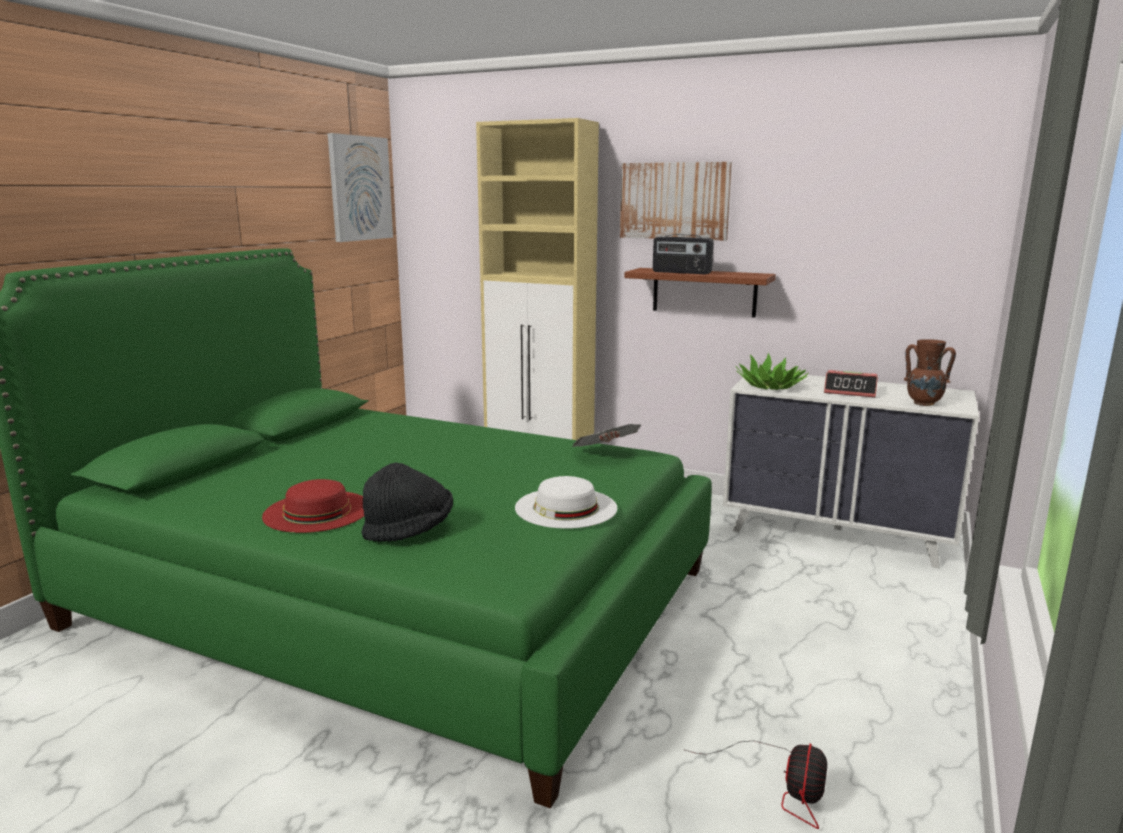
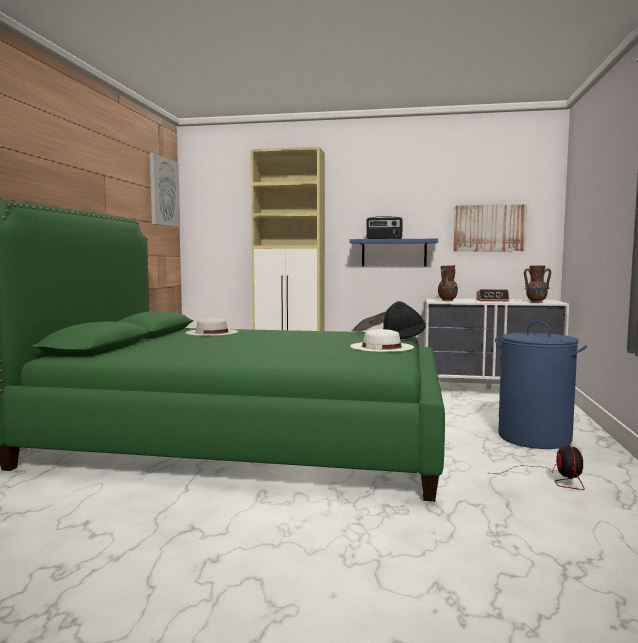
camera: 15 degrees left, 10 degrees down
red hat [262,479,364,533] -> none
black hat [361,463,453,542] -> black hat moved to [383,301,426,339]
picture [620,162,732,241] -> picture moved to [453,204,527,252]
brown shelf [624,268,776,318] -> blue shelf [349,239,438,266]
potted plant [735,353,809,390] -> brown vase [438,265,458,301]
none -> white hat [185,318,238,336]
none -> blue laundry basket [495,321,587,449]

